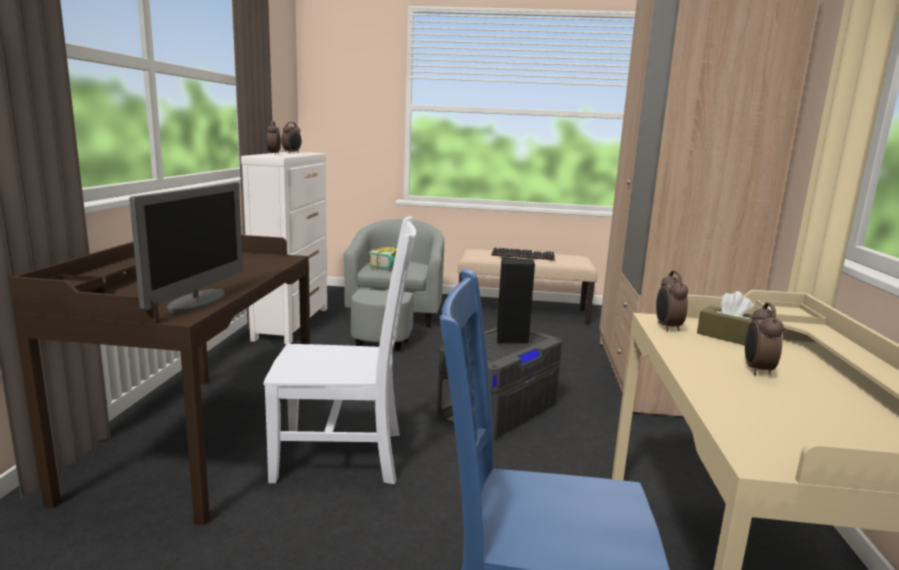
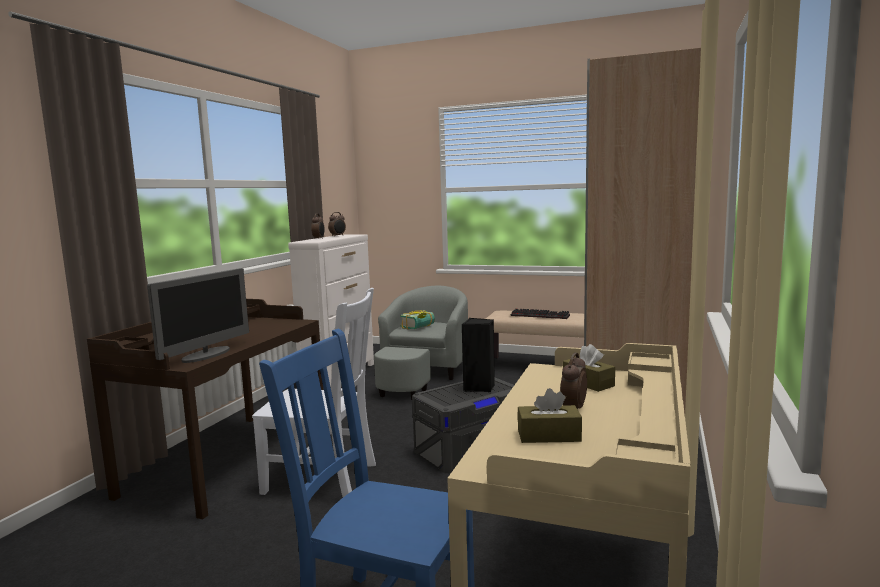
camera: 15 degrees right, 5 degrees down
alarm clock [656,271,688,332] -> none
none -> brown tissue box [517,388,582,443]

